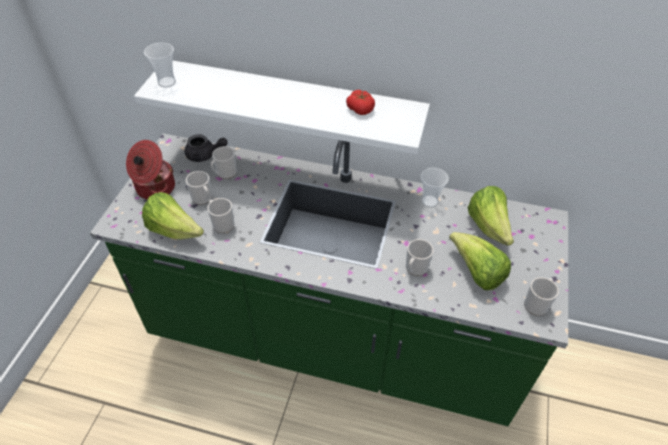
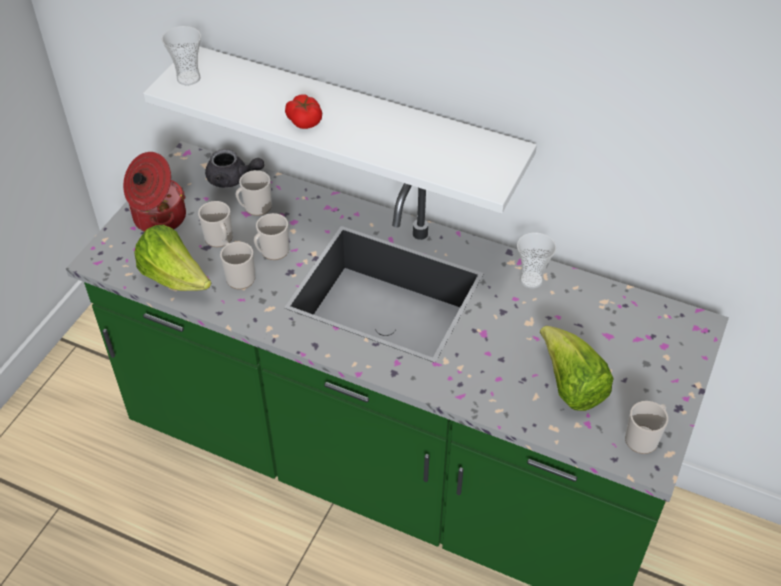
camera: 10 degrees right, 0 degrees up
tomato [346,90,375,115] -> tomato moved to [285,94,322,129]
mug [406,239,434,276] -> mug moved to [254,213,289,260]
lettuce [468,186,514,246] -> none

